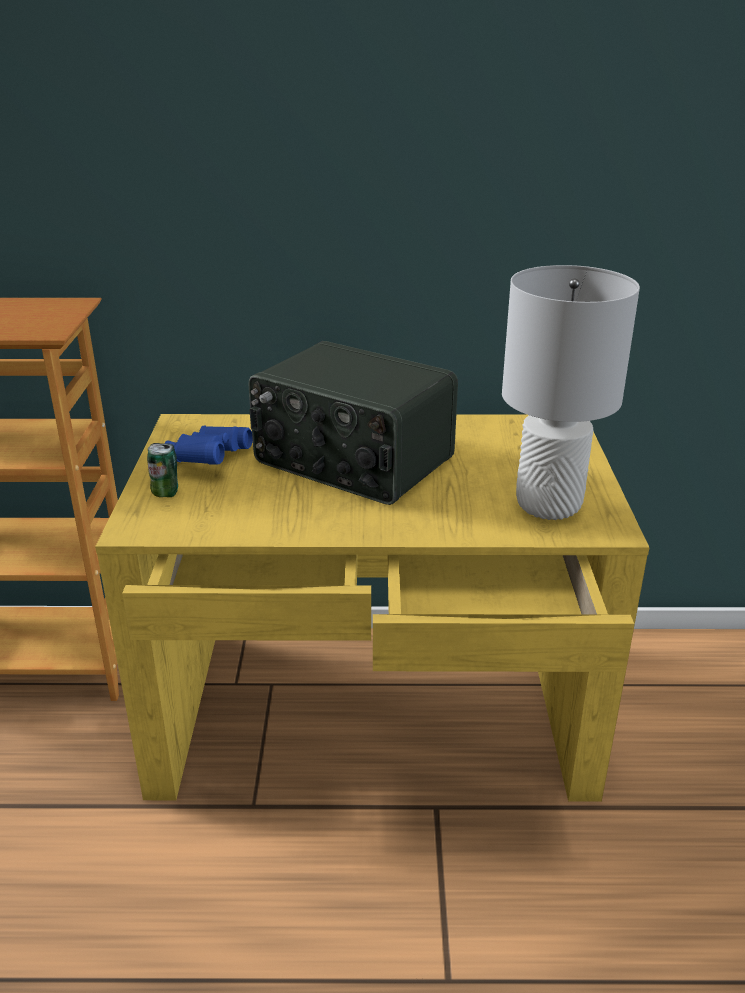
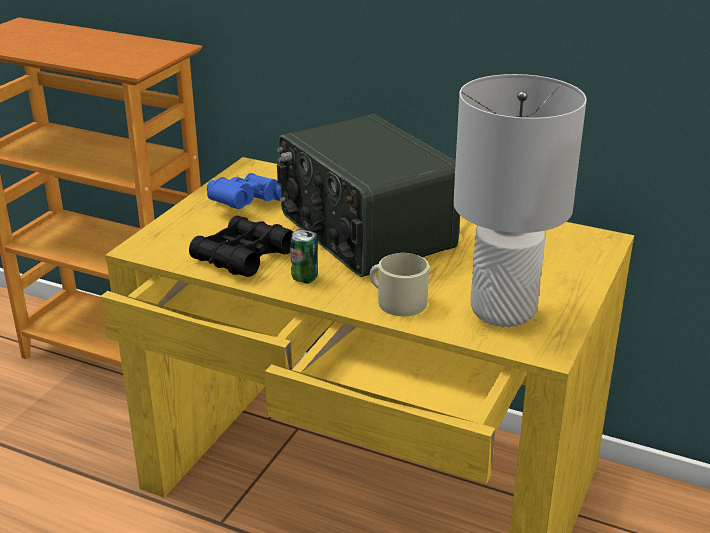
camera: 25 degrees right, 0 degrees up
can [147,443,178,497] -> can moved to [290,229,318,284]
none -> black binoculars [189,216,294,277]
none -> beige mug [370,253,429,316]

